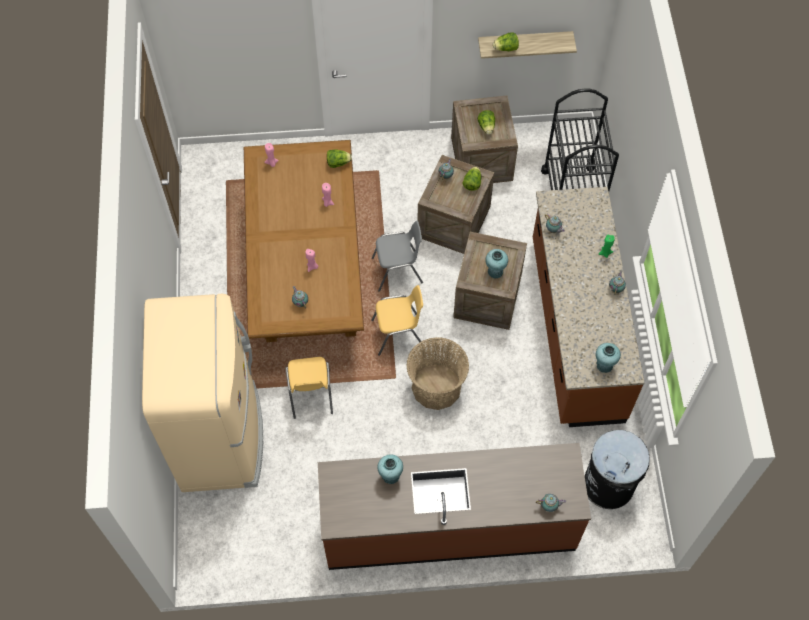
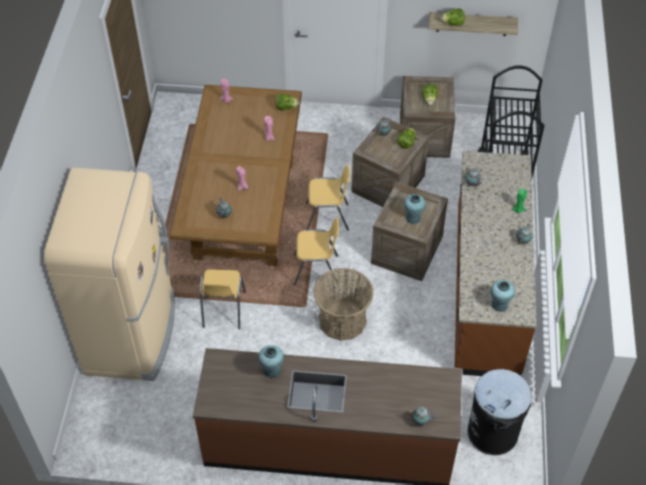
camera: 10 degrees right, 10 degrees down
grey chair [372,221,423,292] -> yellow chair [306,165,350,231]

